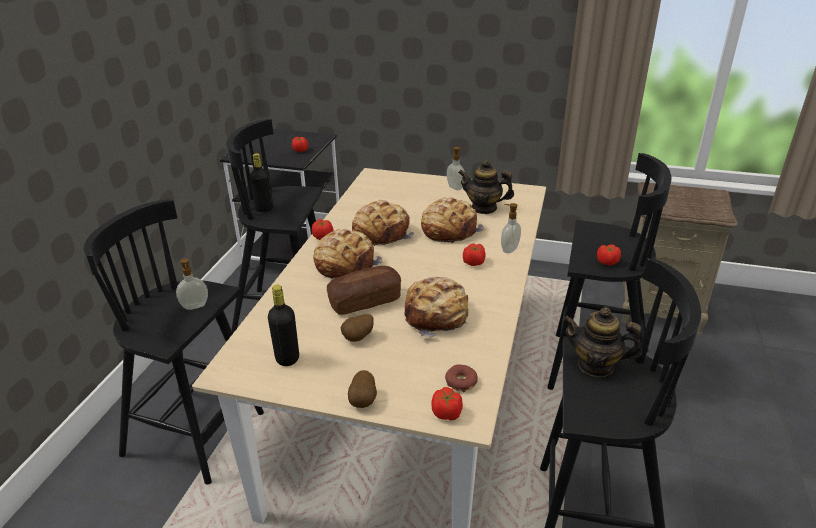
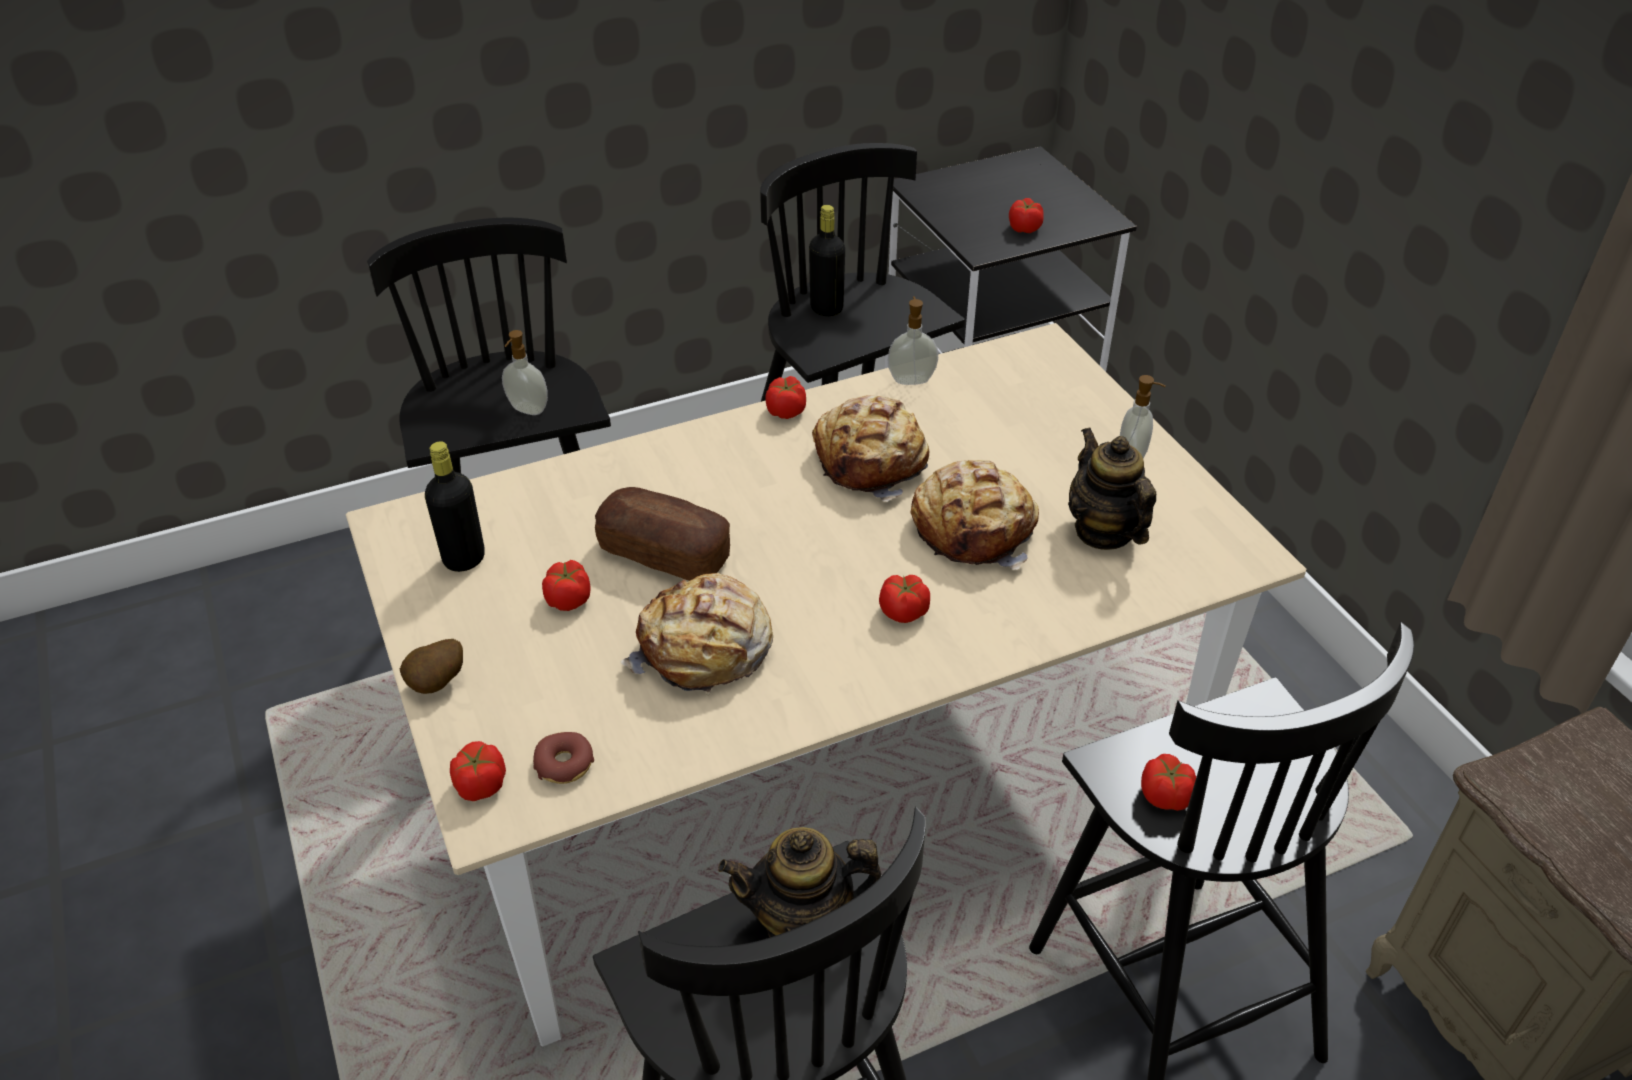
camera: 50 degrees right, 10 degrees up
bread [313,229,384,278] -> none
potato [341,314,374,342] -> tomato [542,560,591,611]
soap dispenser [501,203,521,253] -> soap dispenser moved to [887,296,938,385]
teapot [563,307,642,377] -> teapot turned 75 degrees counterclockwise [718,827,881,937]

